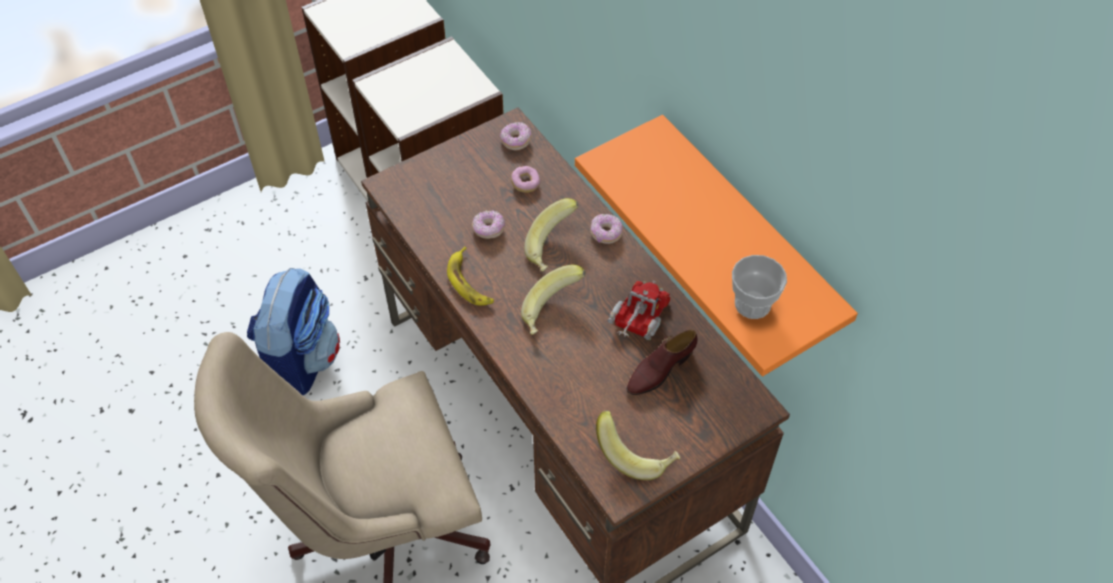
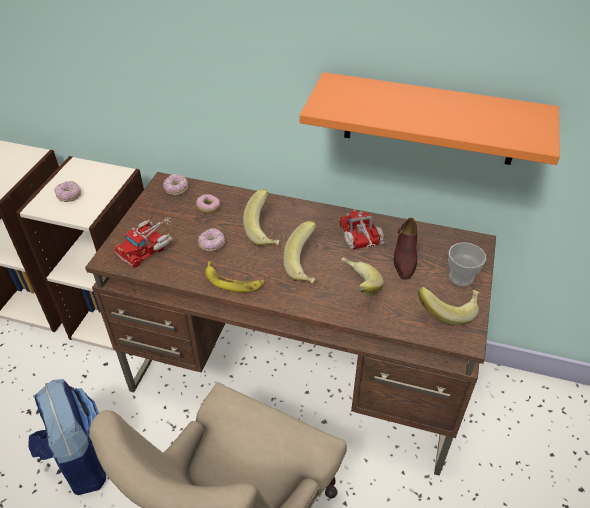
camera: 40 degrees left, 10 degrees down
donut [591,214,623,244] -> donut moved to [54,181,81,202]
cup [732,255,787,319] -> cup moved to [448,242,486,286]
none -> toy truck [115,216,173,268]
none -> banana [341,257,384,295]

